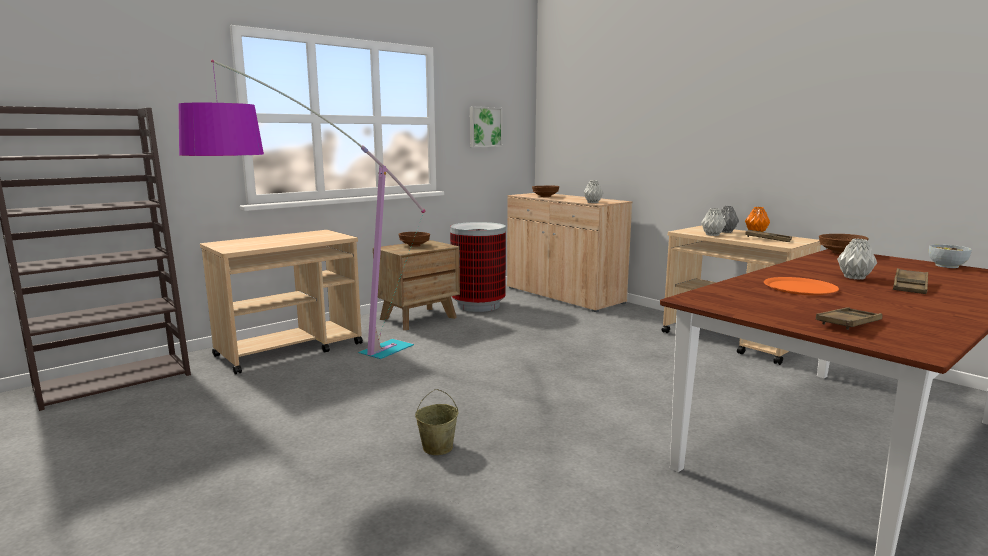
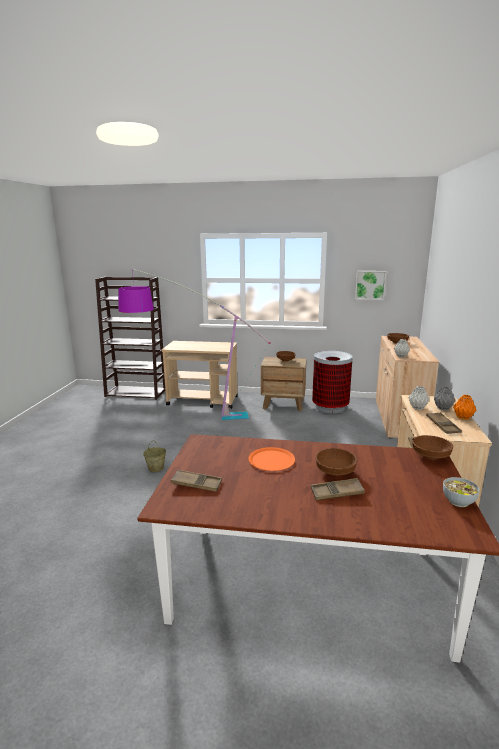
camera: 50 degrees right, 5 degrees up
grey vase [837,239,877,280] -> brown bowl [315,448,357,476]

